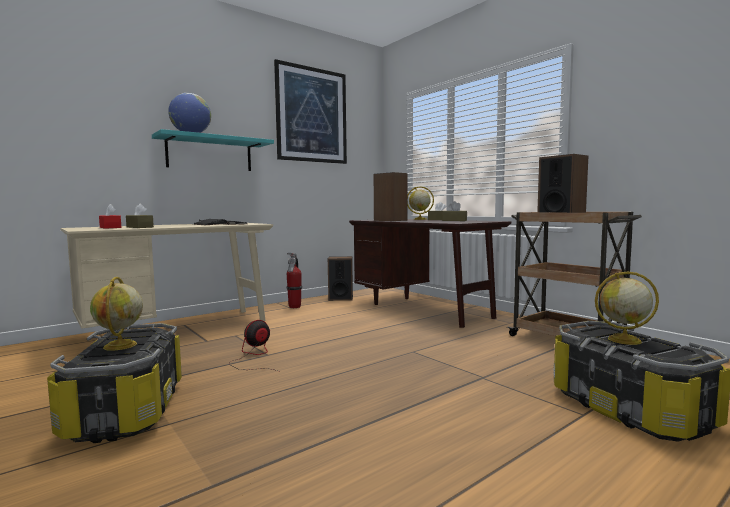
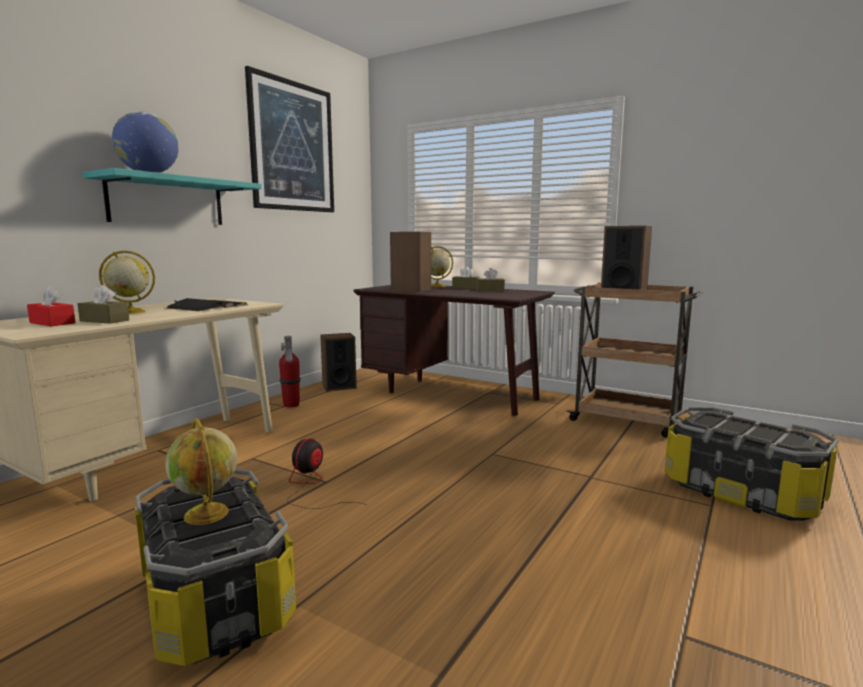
camera: 20 degrees left, 5 degrees up
globe [595,272,659,345] -> globe moved to [99,251,155,314]

